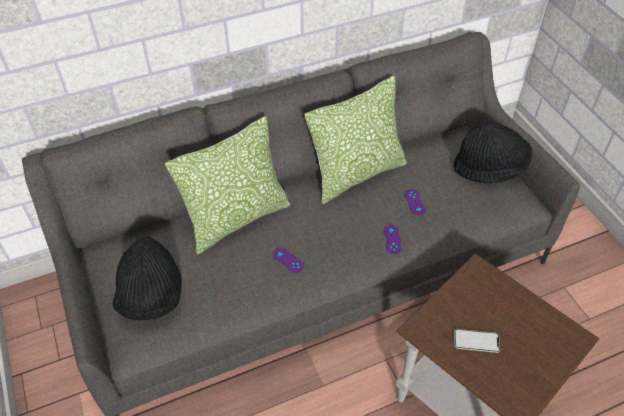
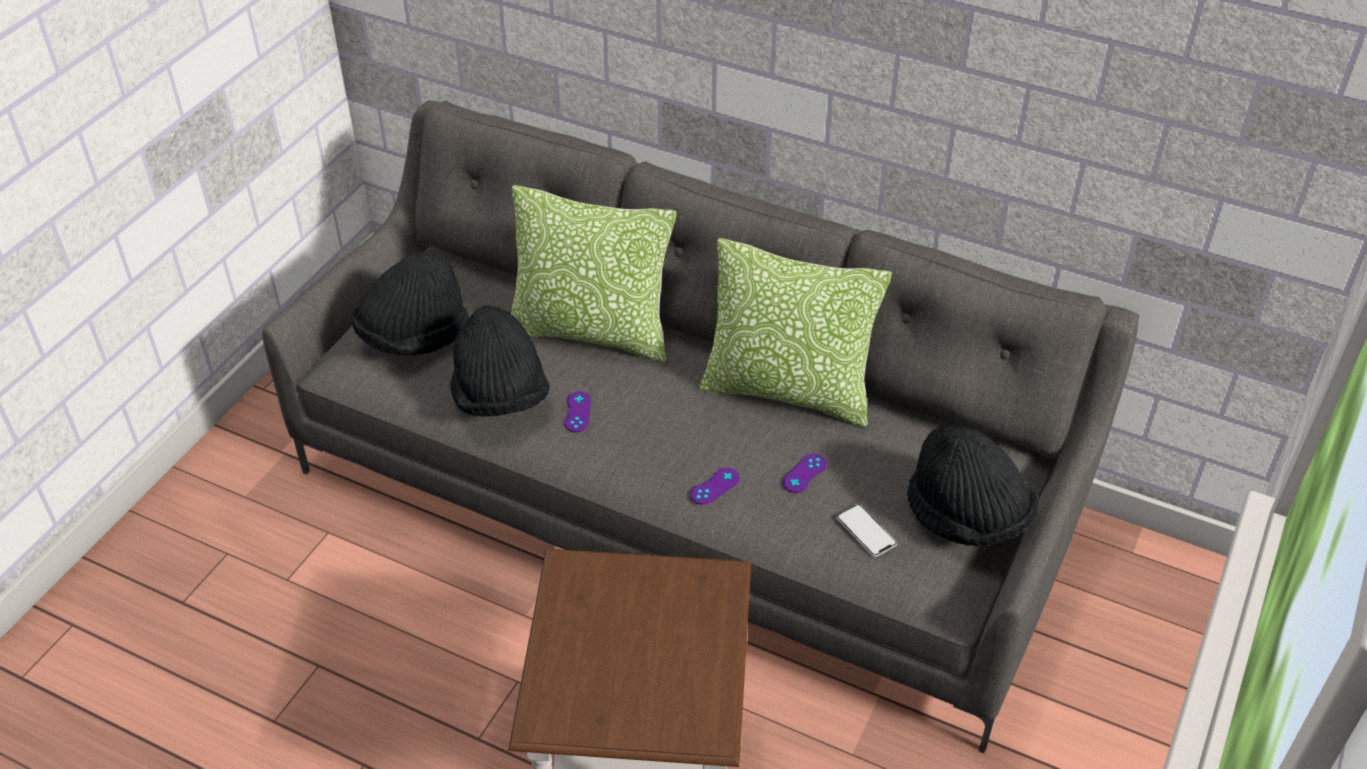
camera: 50 degrees right, 5 degrees down
phone [454,329,500,353] -> phone moved to [836,504,897,557]
none -> black hat [450,305,550,417]

